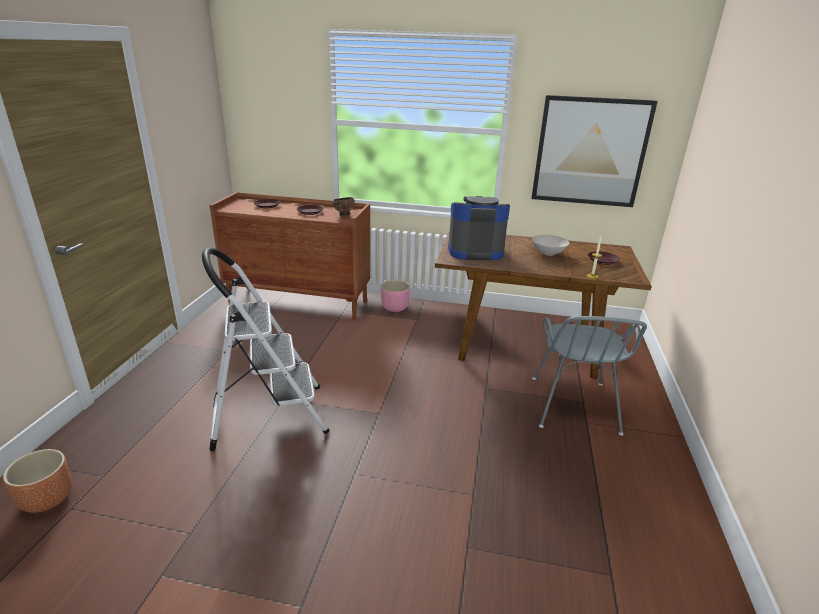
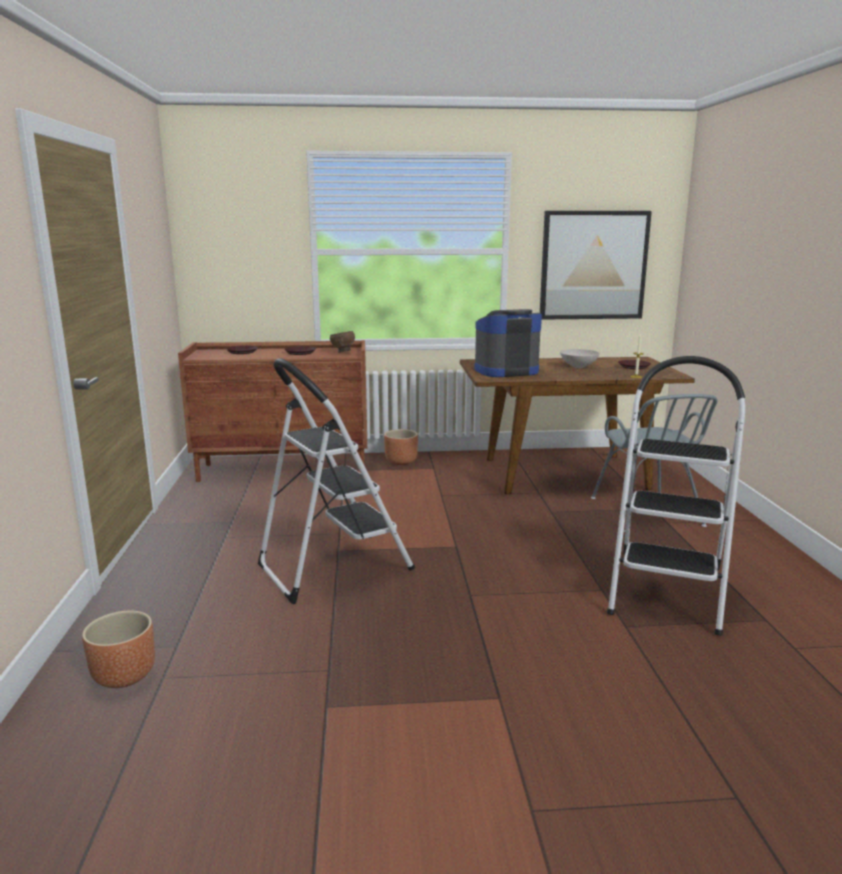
camera: 15 degrees left, 10 degrees down
pink planter [381,280,410,312] -> brown planter [384,429,418,465]
none -> step ladder [607,356,745,636]

